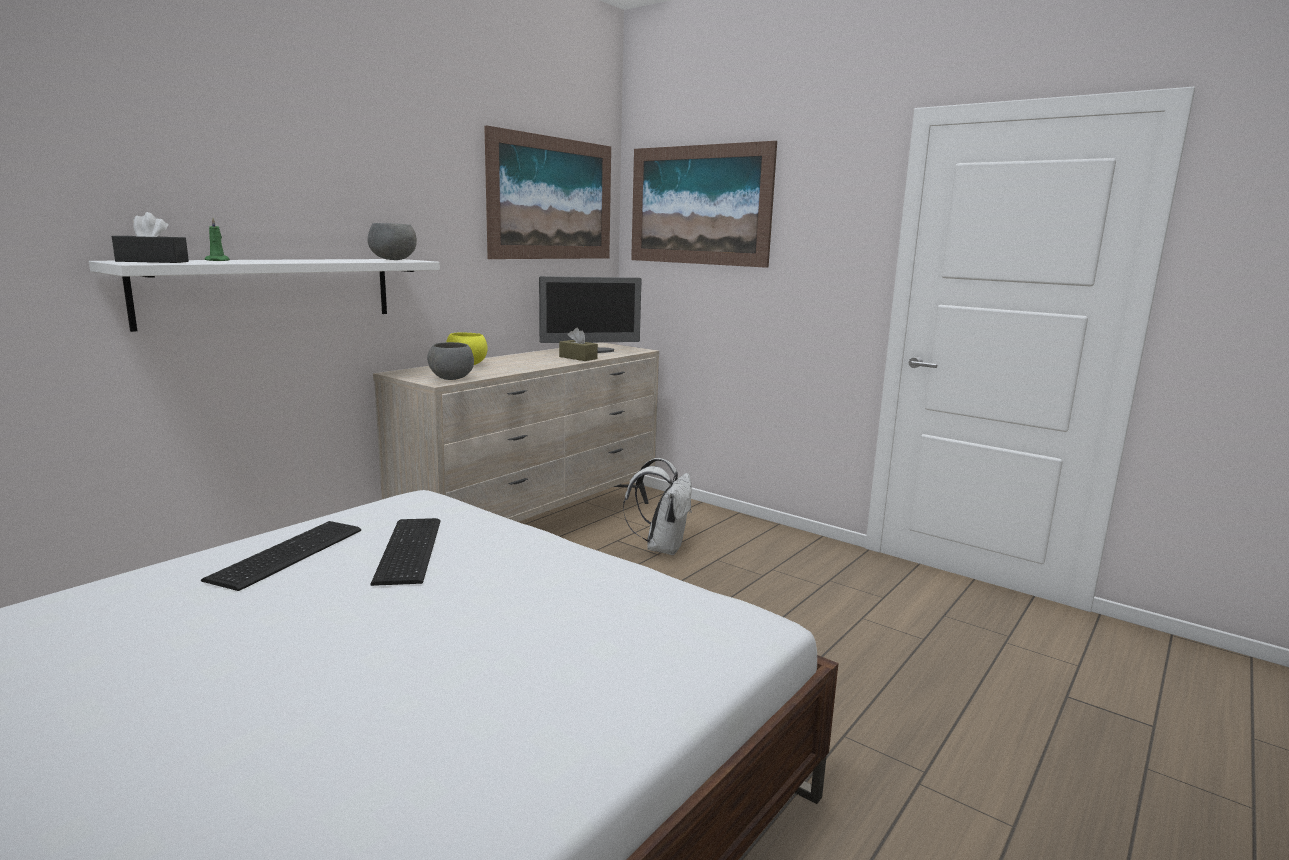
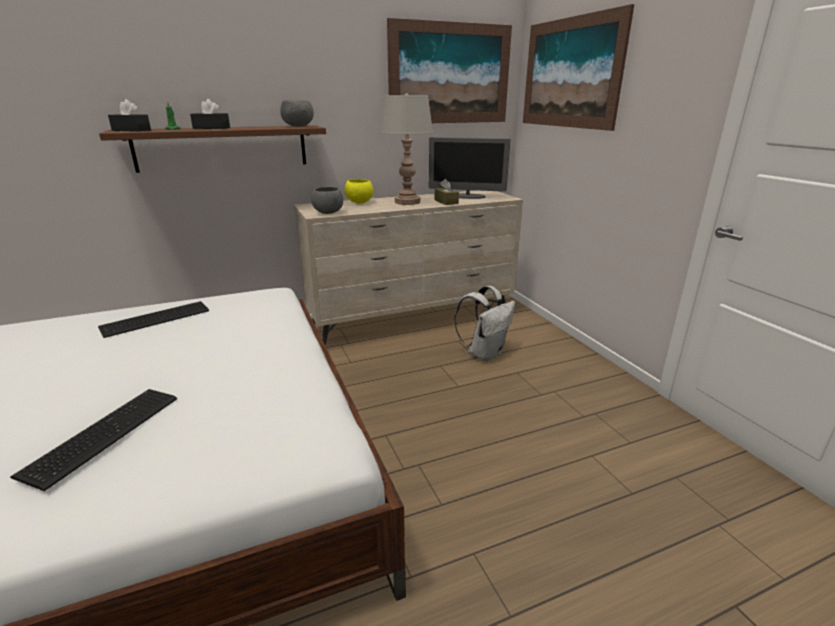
camera: 30 degrees right, 10 degrees up
white shelf [89,259,440,332] -> brown shelf [99,125,326,173]
keyboard [370,518,441,586] -> keyboard moved to [10,389,177,491]
none -> black tissue box [190,99,230,129]
none -> grey table lamp [381,93,433,205]

